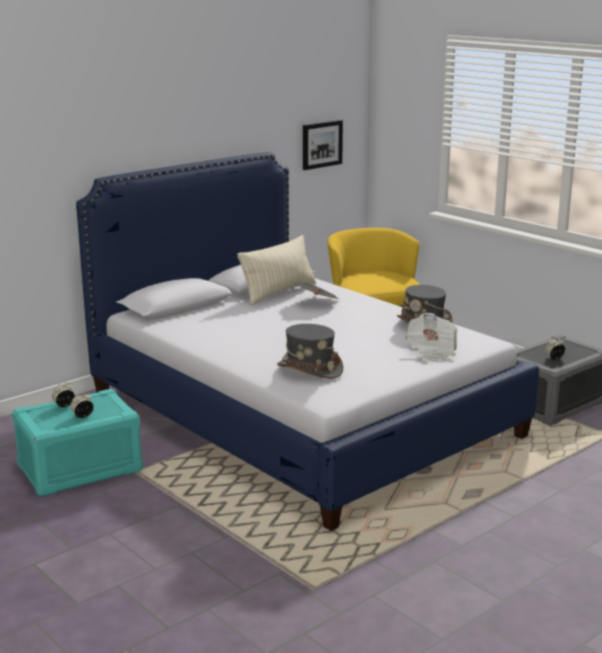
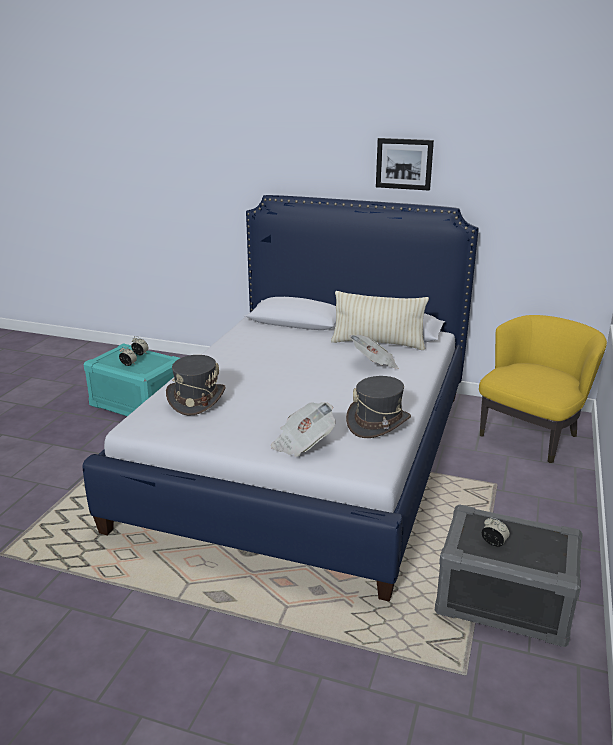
camera: 60 degrees right, 5 degrees up
picture [303,120,343,170] -> picture moved to [376,138,434,191]

